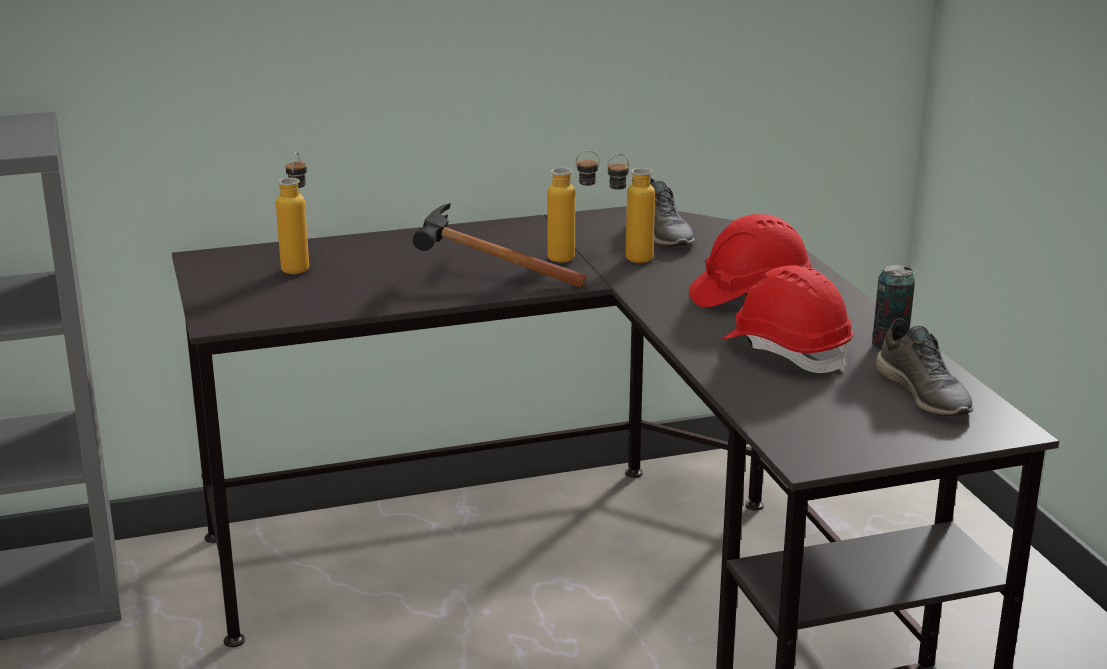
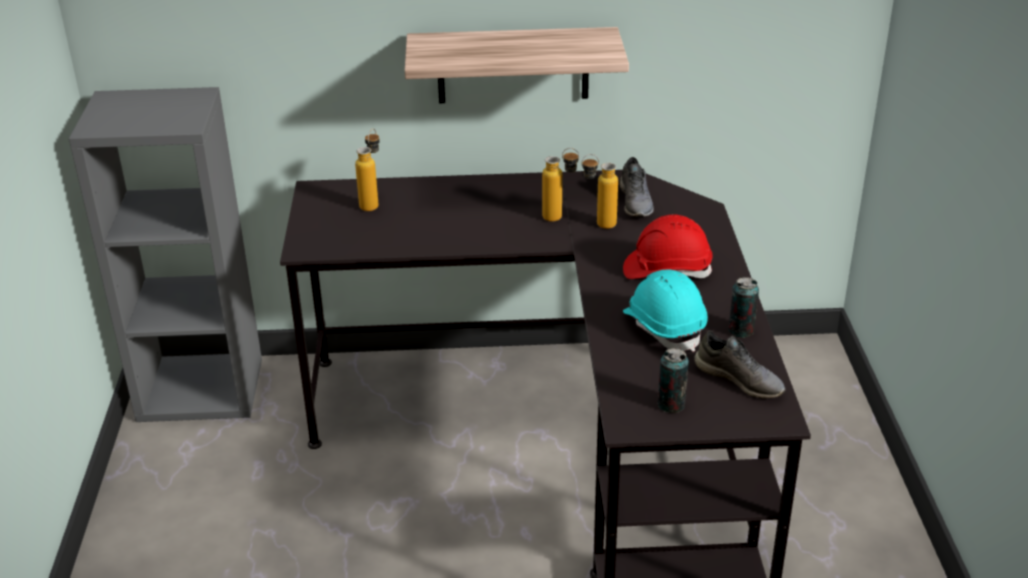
camera: 15 degrees right, 10 degrees up
hammer [413,203,587,288] -> none
red hard hat [722,266,853,373] -> turquoise hard hat [623,269,708,352]
grey shoe [876,318,973,416] -> grey shoe turned 45 degrees counterclockwise [694,331,785,399]
none -> shelf [405,27,629,103]
none -> can [658,348,689,413]

